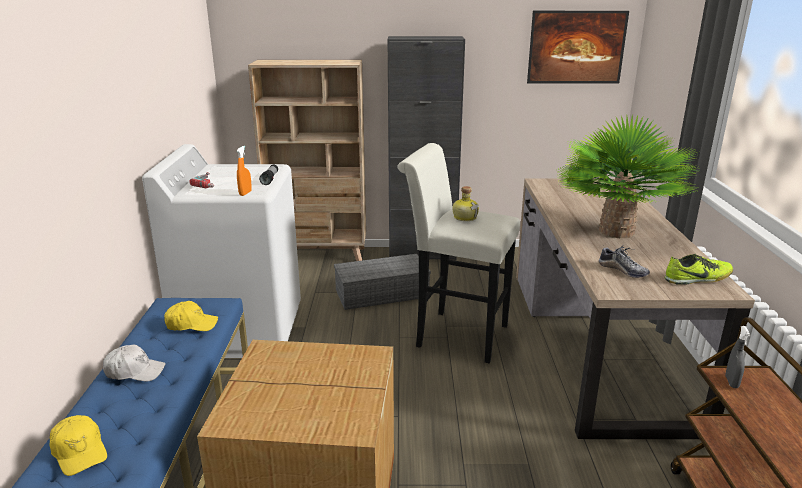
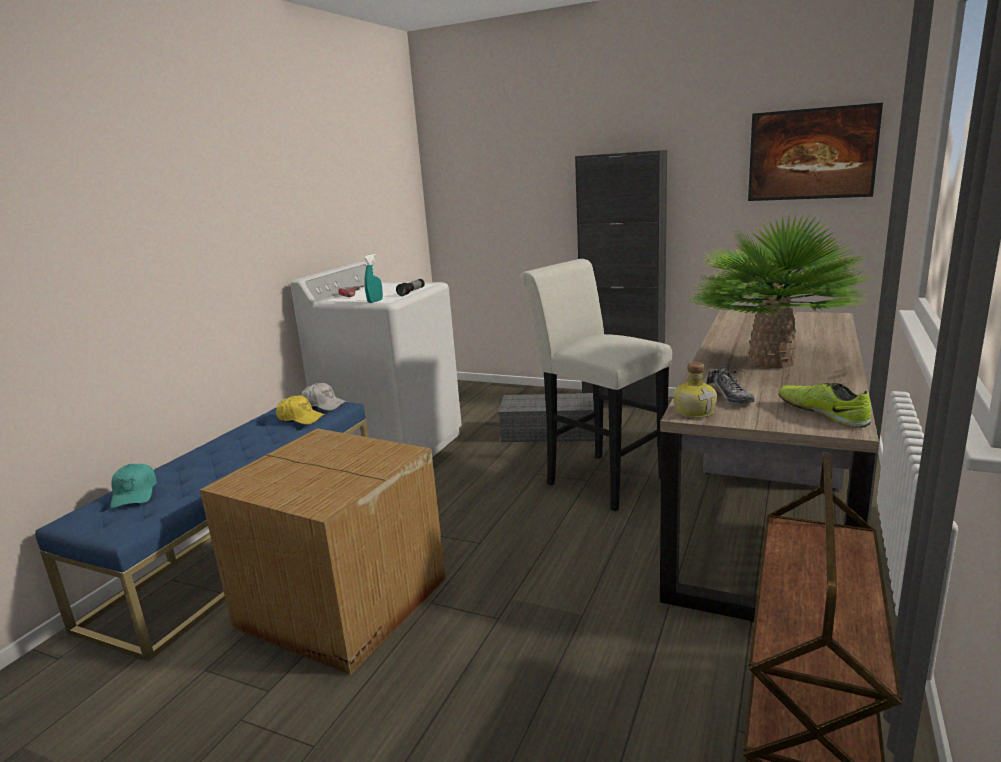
camera: 25 degrees right, 5 degrees down
yellow cap [50,415,107,476] -> turquoise cap [111,464,157,509]
white cap [103,345,166,381] -> white cap moved to [301,383,347,411]
orange spray bottle [236,146,252,196] -> turquoise spray bottle [364,254,383,303]
beige bookcase [248,60,366,261] -> none
bottle [452,186,479,221] -> bottle moved to [673,362,717,418]
shoe [665,254,733,284] -> shoe turned 135 degrees counterclockwise [778,383,871,428]
grey spray bottle [725,326,750,388] -> none

